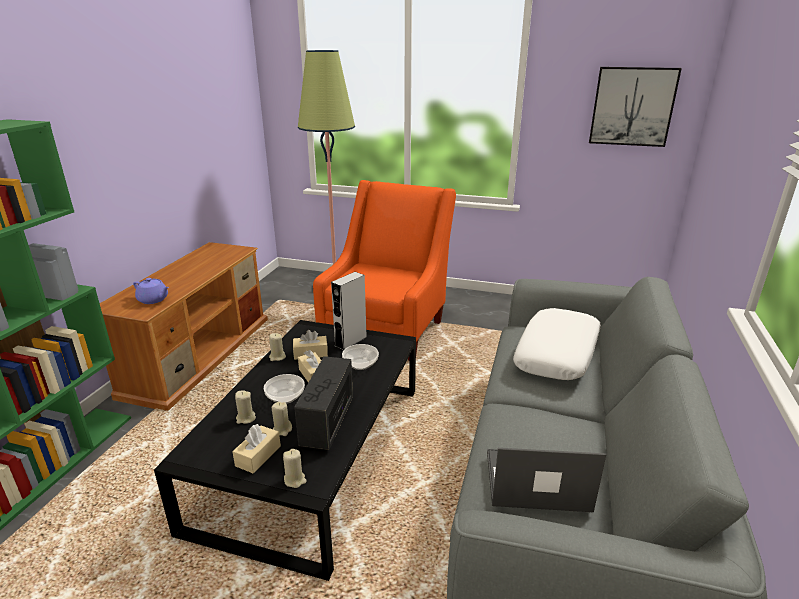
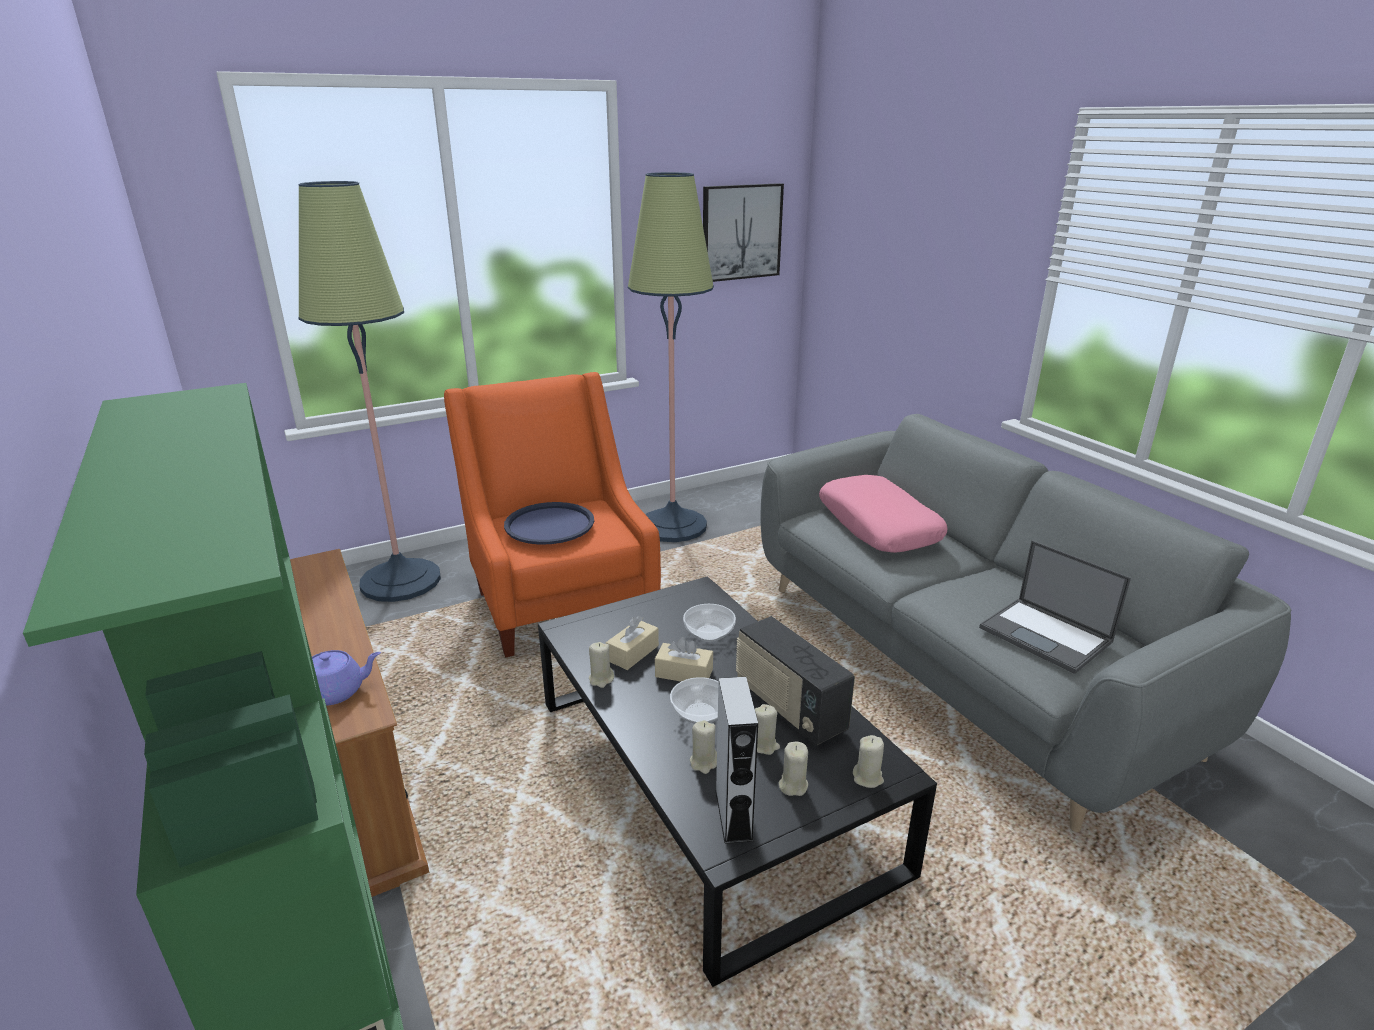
camera: 45 degrees left, 0 degrees up
beige tissue box [232,424,281,473] -> beige candle [779,742,808,796]
grey speaker [331,272,367,350] -> grey speaker moved to [715,677,758,844]
laptop [487,448,606,512] -> laptop turned 90 degrees counterclockwise [979,540,1131,674]
white pillow [513,308,601,380] -> pink pillow [819,475,947,553]
none -> blue tray [504,502,594,545]
none -> floor lamp [628,172,714,542]

